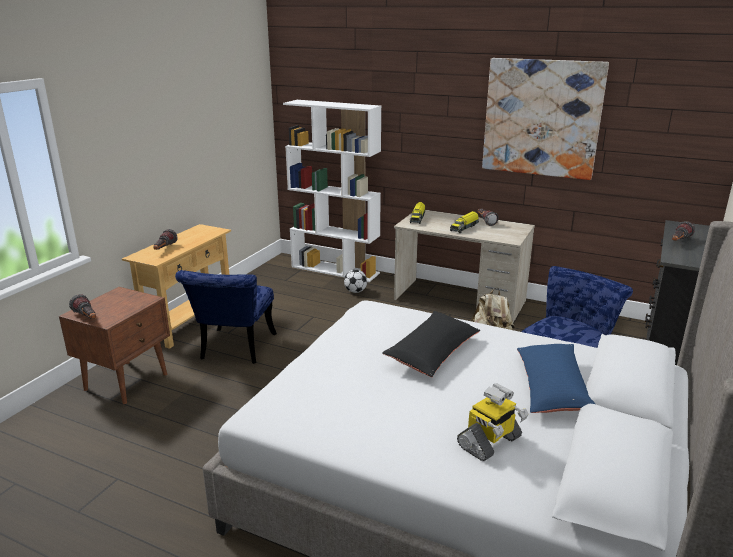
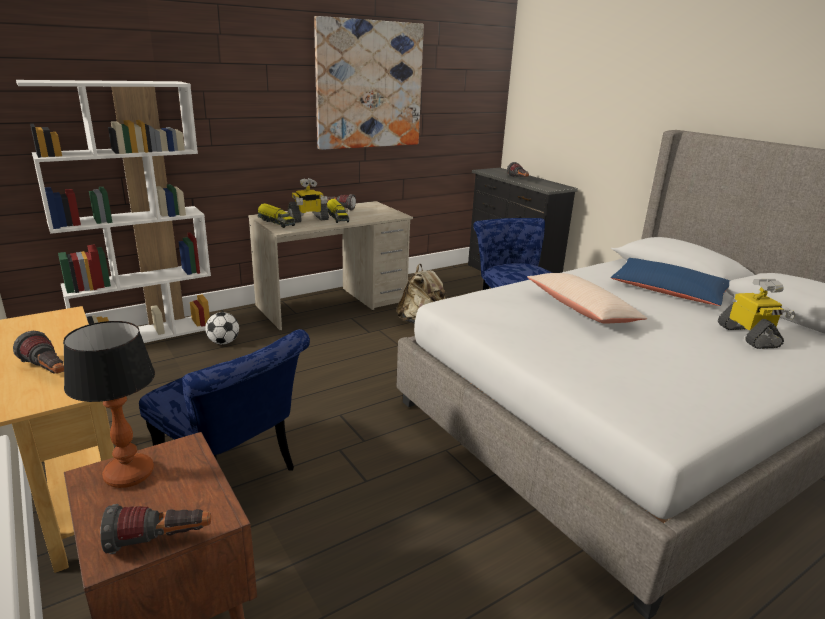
camera: 60 degrees left, 0 degrees up
black pillow [382,311,480,377] -> beige pillow [527,273,648,324]
none -> table lamp [63,321,155,488]
none -> toy robot [288,178,329,223]

